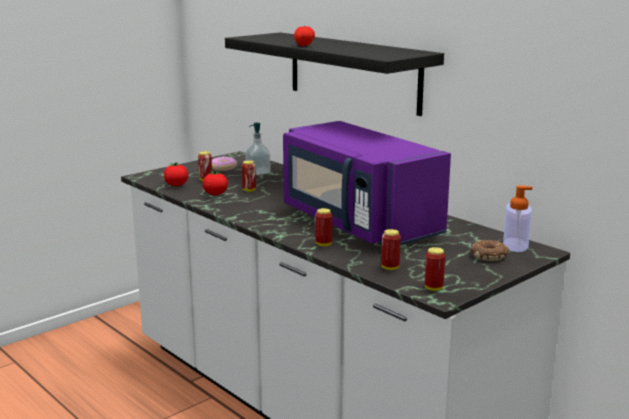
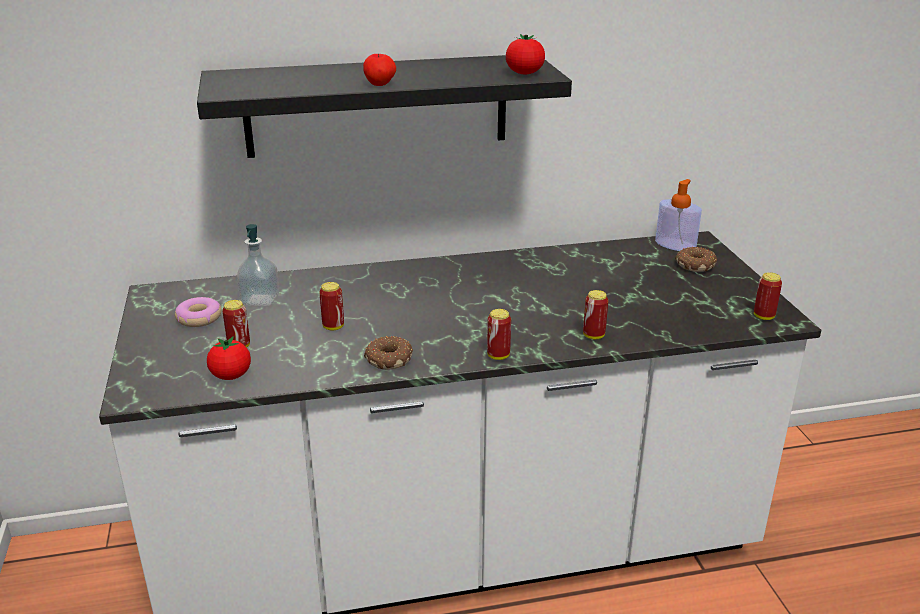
camera: 60 degrees left, 10 degrees up
tomato [203,170,228,195] -> tomato moved to [506,34,545,74]
purple microwave [283,121,451,245] -> none
can [381,229,401,270] -> can moved to [487,309,511,360]
none -> donut [364,336,413,370]

